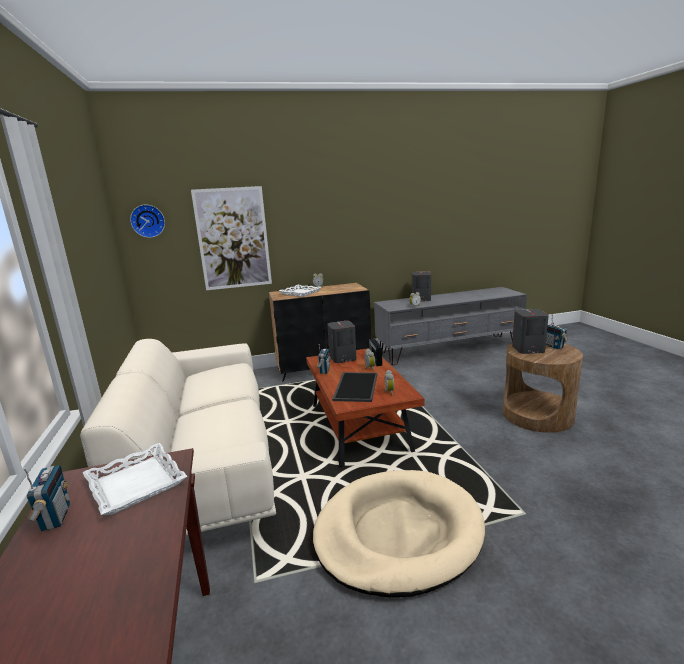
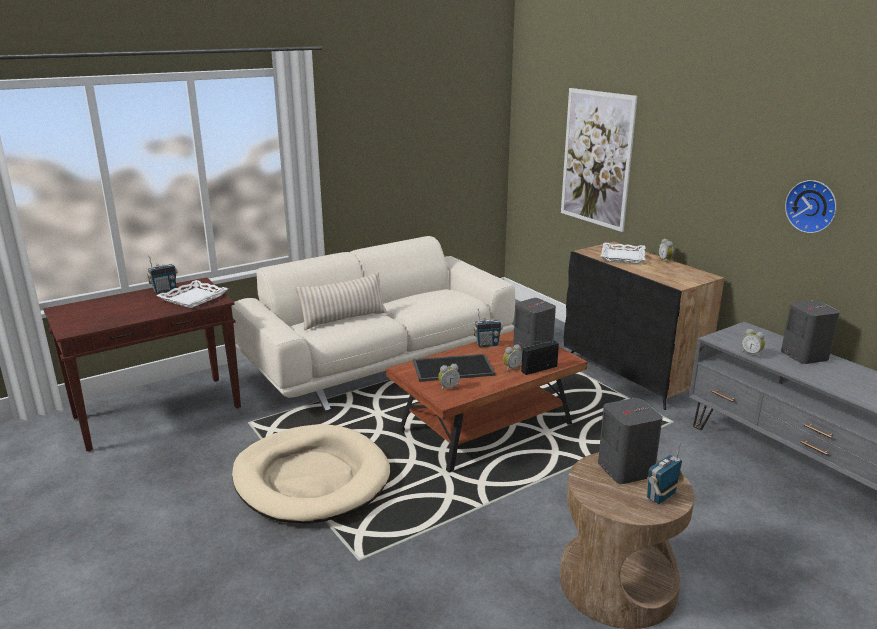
camera: 70 degrees right, 5 degrees up
wall clock [130,205,165,238] -> wall clock moved to [785,180,837,233]
none -> beige pillow [296,272,387,330]

